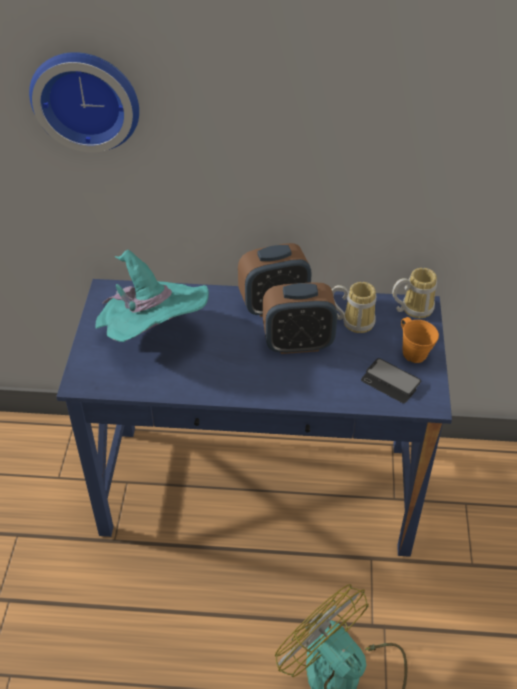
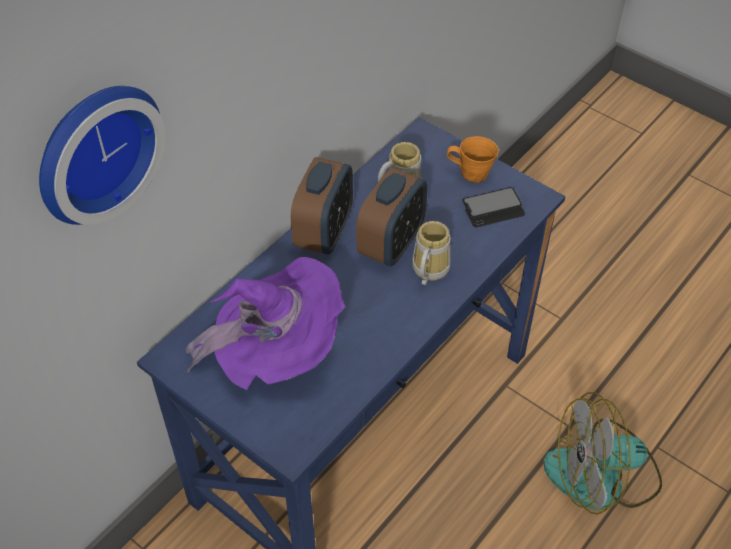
camera: 55 degrees left, 5 degrees up
turquoise hat [96,250,209,342] -> purple hat [186,257,345,390]
mug [392,268,437,318] -> mug moved to [412,221,451,285]

